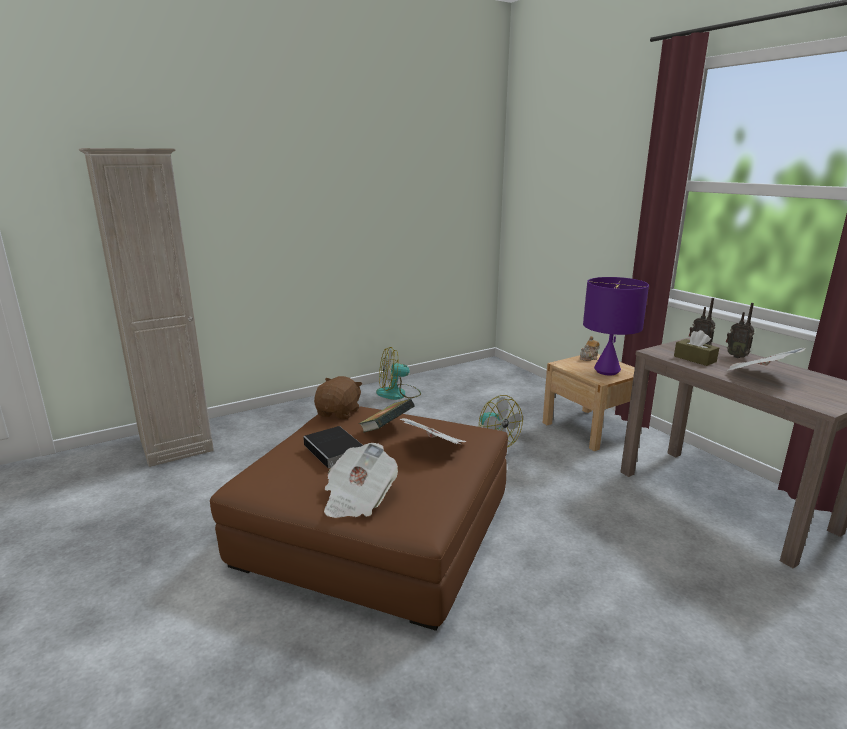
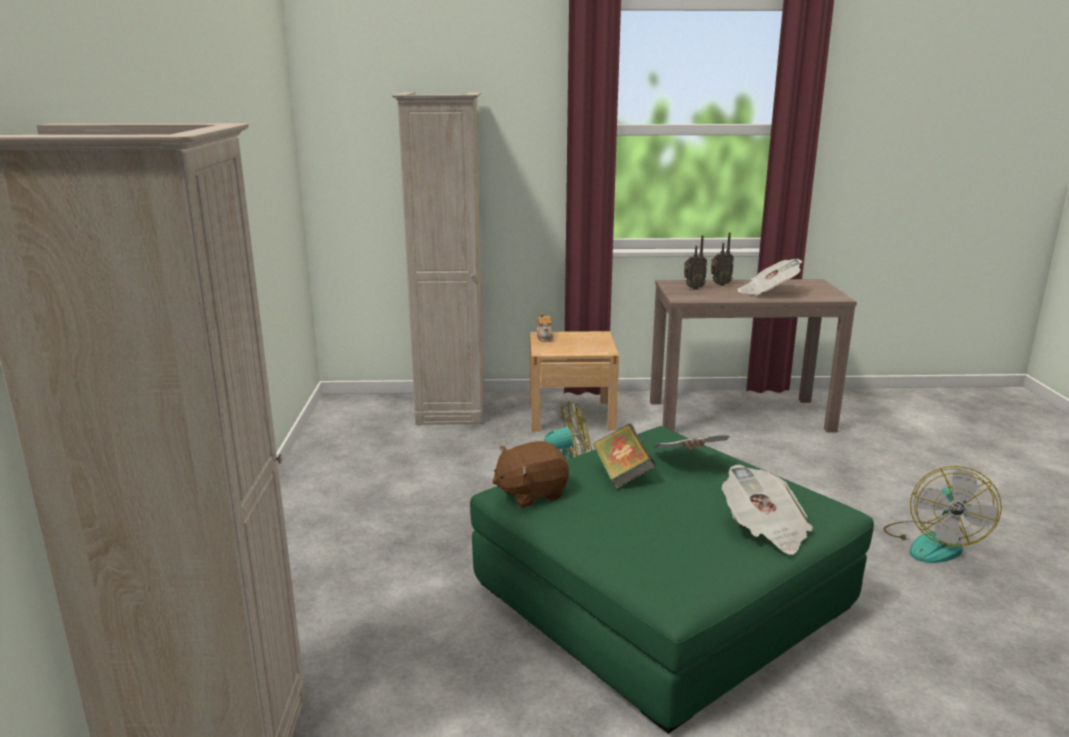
camera: 60 degrees left, 0 degrees up
brown ottoman [210,406,508,631] -> green ottoman [470,426,874,734]
book [303,426,363,469] -> none
brown plush toy [314,376,362,419] -> brown plush toy turned 75 degrees counterclockwise [492,441,569,508]
fan [376,347,421,400] -> fan moved to [883,466,1002,563]
purple table lamp [583,277,649,375] -> none
brown tissue box [674,330,719,366] -> none
none -> beige cabinet [392,92,484,425]

